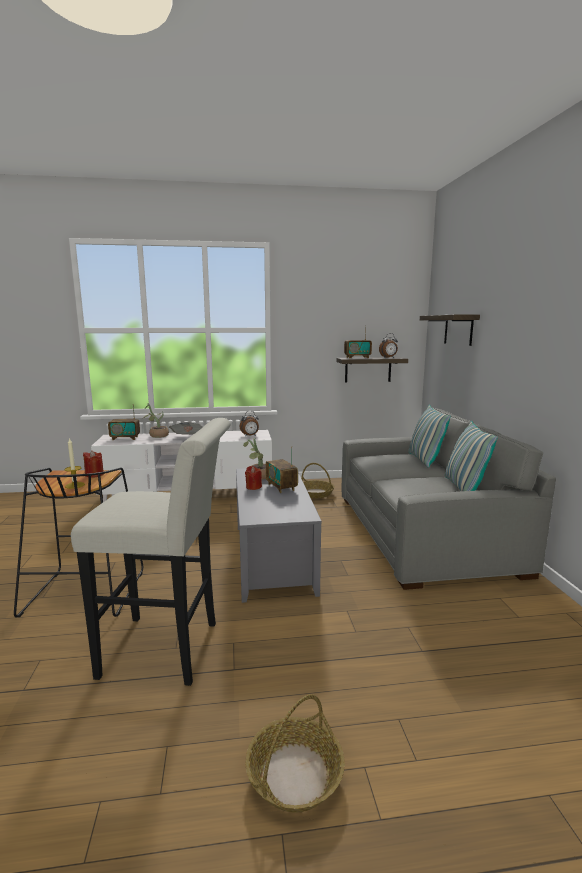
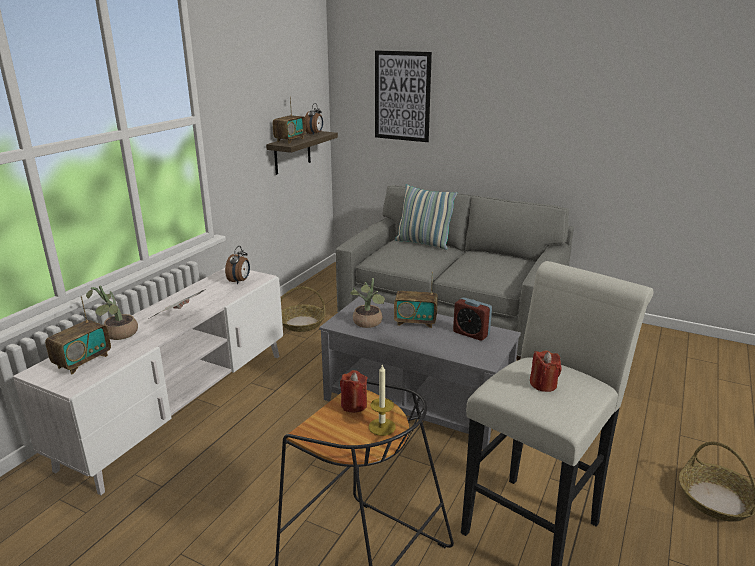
camera: 55 degrees left, 10 degrees up
red candle [245,466,262,490] -> red candle moved to [530,350,561,392]
shelf [420,315,480,346] -> picture [375,50,432,142]
pillow [445,421,498,491] -> none
none -> alarm clock [453,297,492,341]

